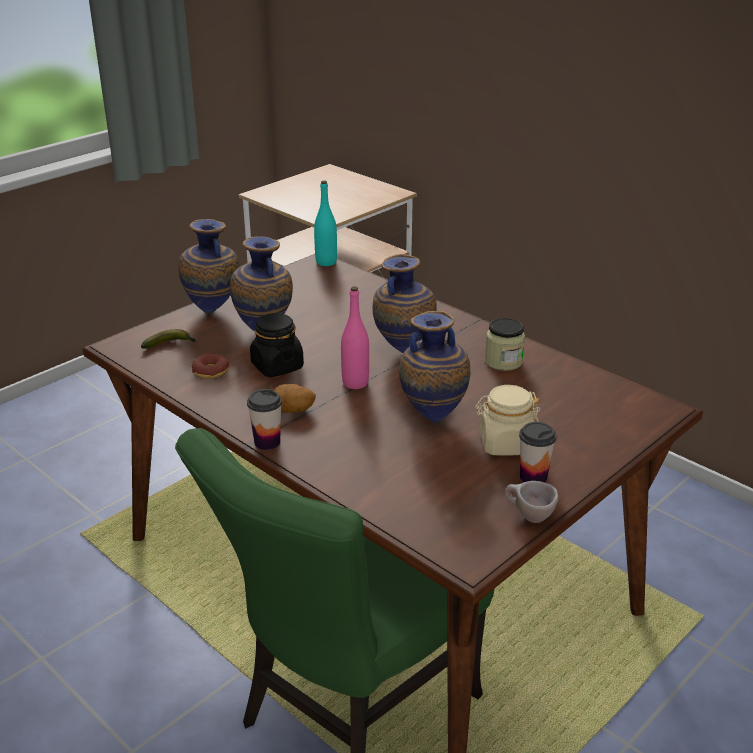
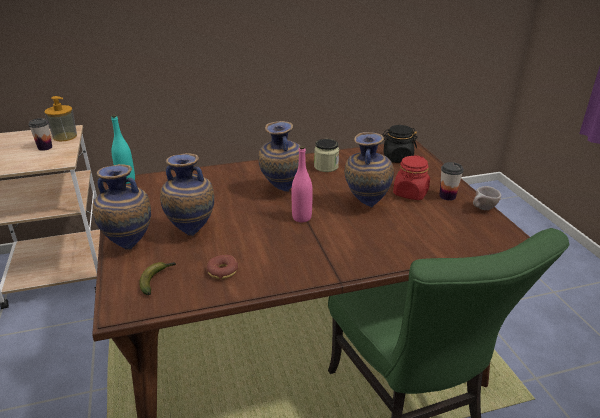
camera: 60 degrees left, 0 degrees up
cup [247,389,282,450] -> cup moved to [28,118,52,151]
black jar [250,313,304,377] -> black jar moved to [382,125,417,163]
potato [273,384,316,413] -> none
beige jar [475,385,540,456] -> red jar [393,155,430,200]
none -> soap dispenser [44,96,77,141]

